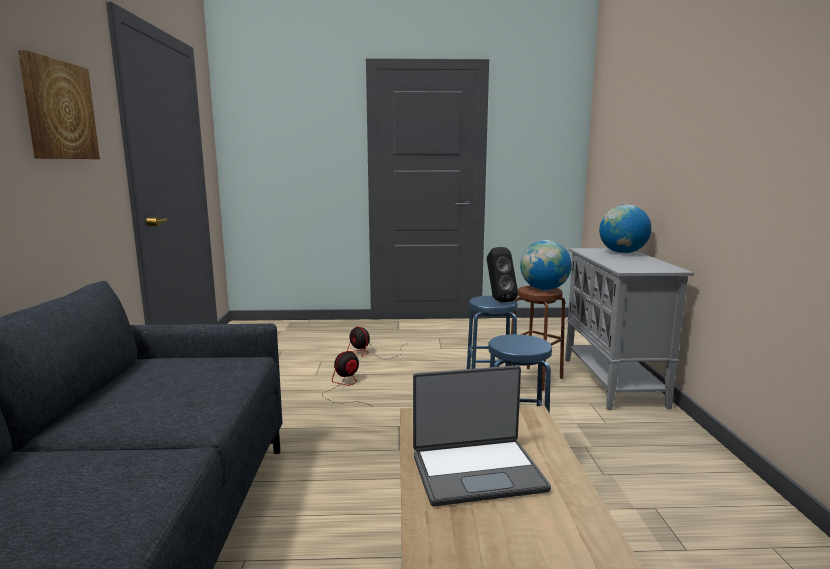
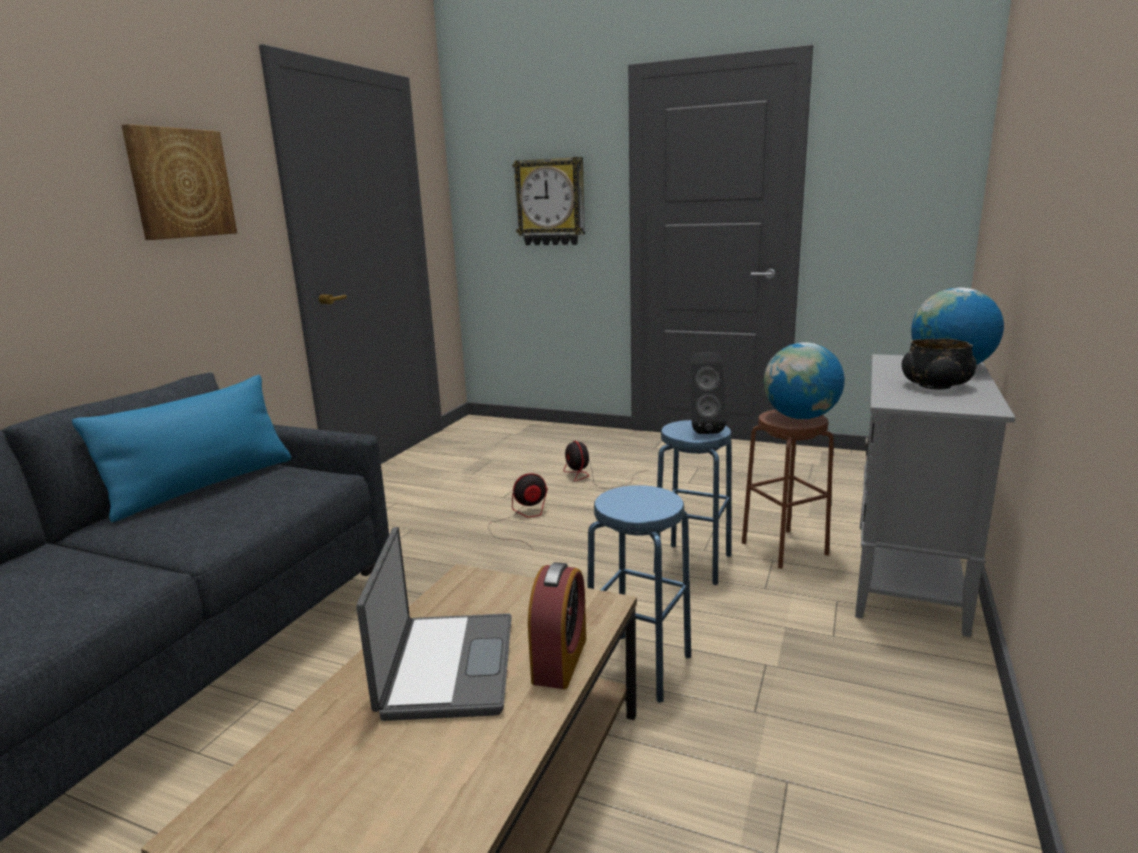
camera: 25 degrees right, 5 degrees up
laptop [413,365,551,506] -> laptop turned 105 degrees counterclockwise [357,527,512,721]
none -> blue pillow [72,375,291,522]
none -> wall clock [512,157,585,245]
none -> alarm clock [528,562,586,689]
none -> black bowl [902,339,977,390]

